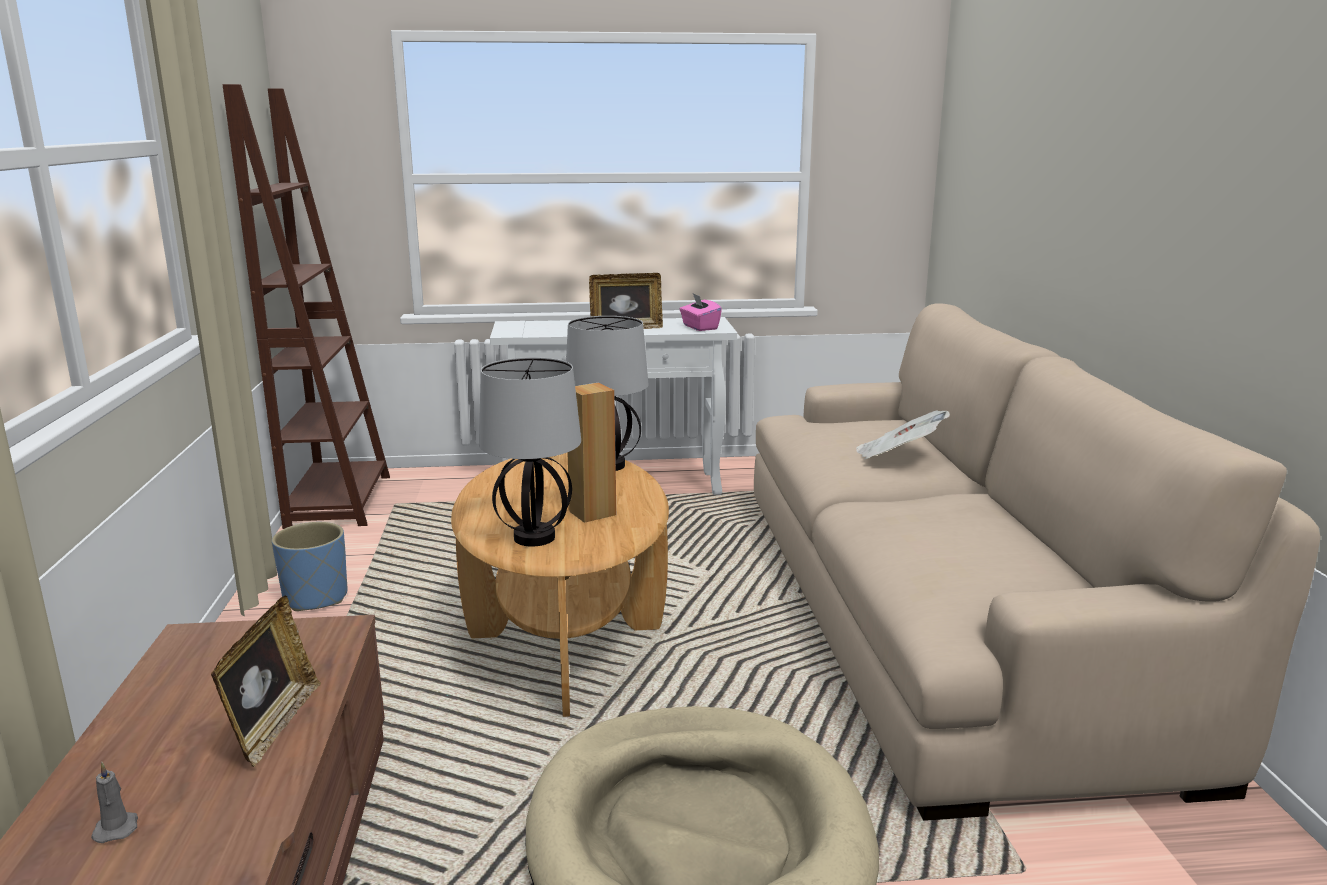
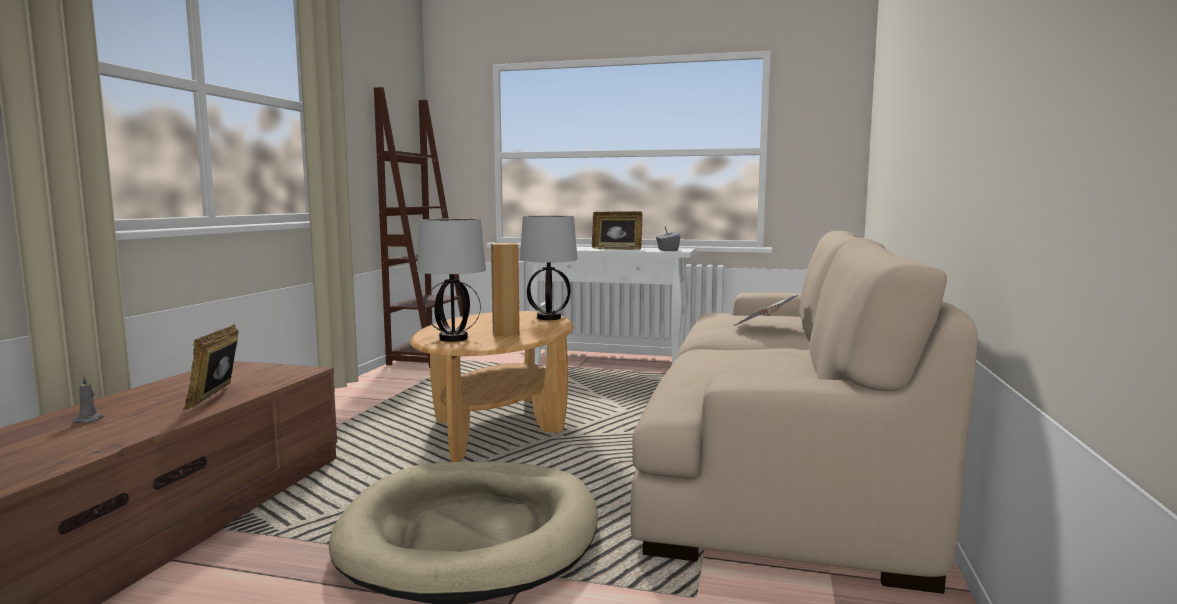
camera: 20 degrees right, 10 degrees down
picture frame [211,595,321,767] -> picture frame turned 150 degrees clockwise [183,324,239,410]
blue planter [272,522,347,611] -> none
pink tissue box [680,293,722,331] -> grey tissue box [656,226,680,251]

